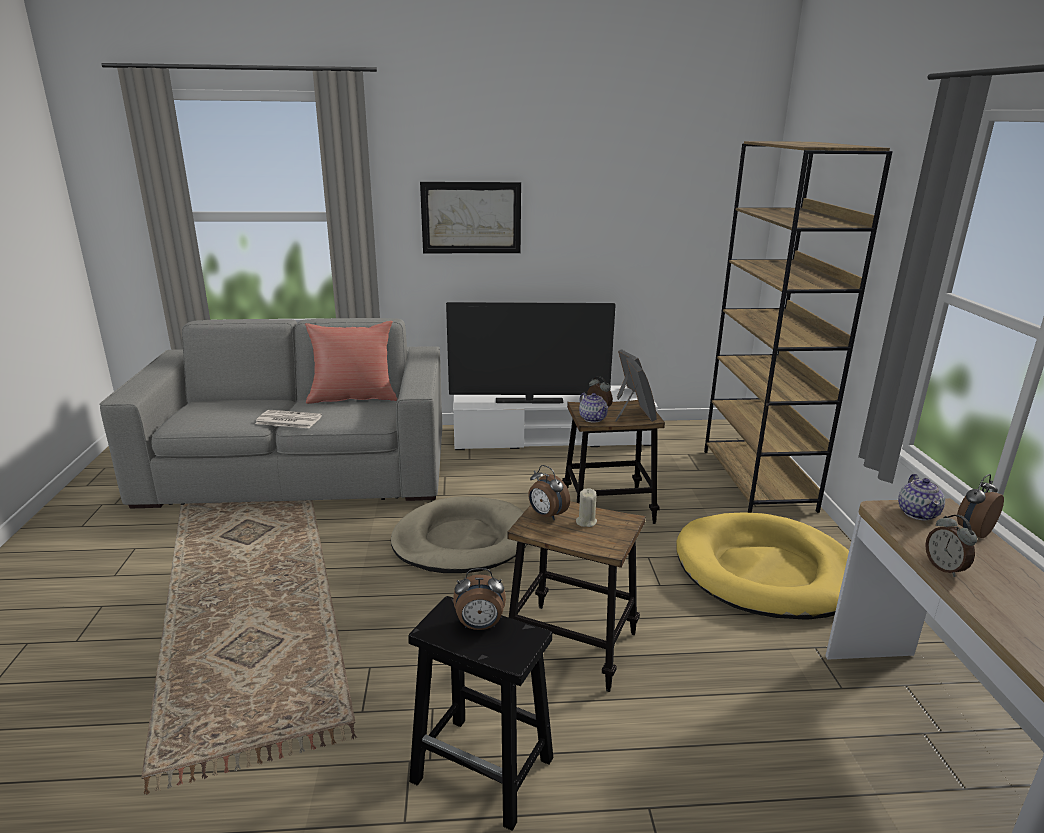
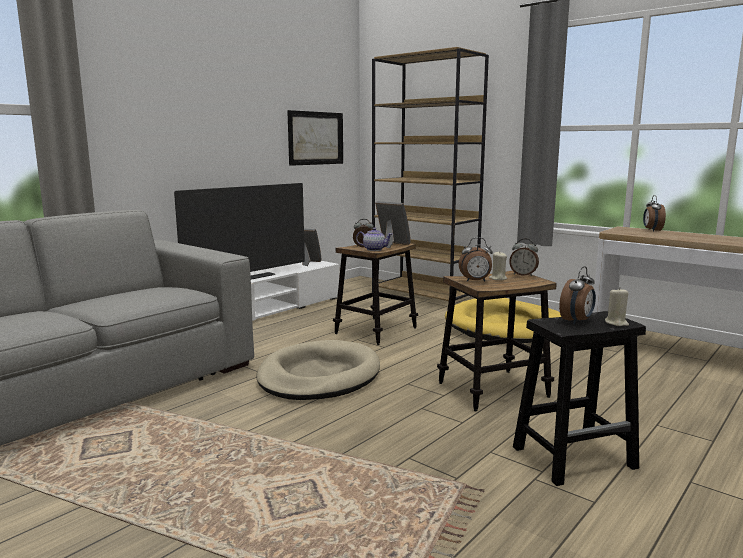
camera: 45 degrees left, 10 degrees down
newspaper [255,410,322,428] -> none
red pillow [305,321,397,404] -> none
picture [420,182,521,253] -> picture moved to [287,110,343,166]
teapot [898,474,945,520] -> none
alarm clock [925,515,977,577] -> alarm clock moved to [509,238,539,276]
none -> beige candle [605,287,629,326]

